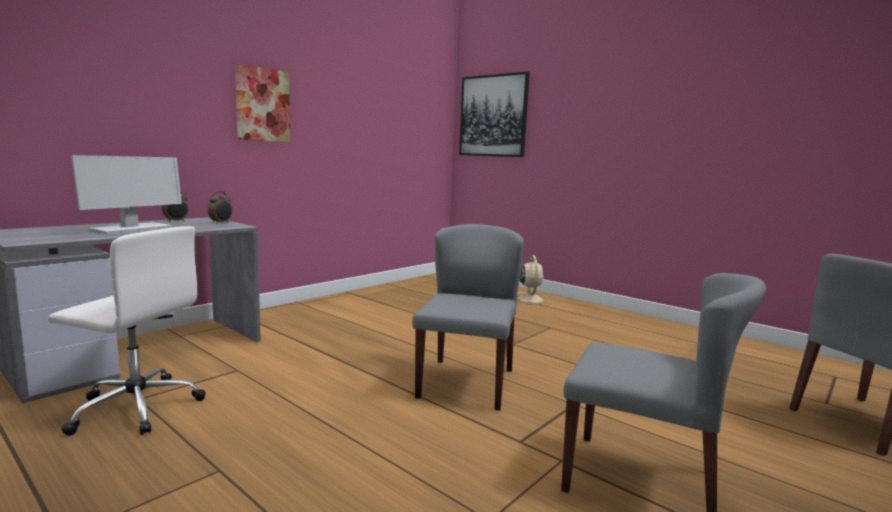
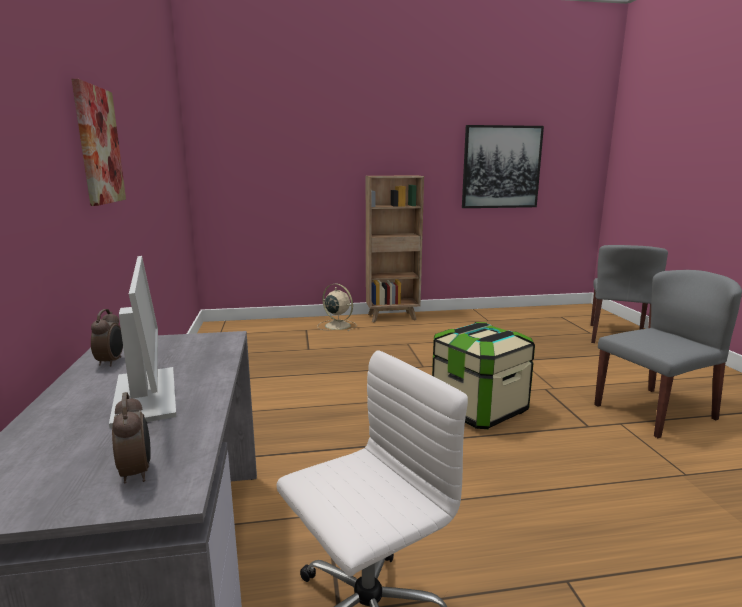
camera: 50 degrees left, 5 degrees up
alarm clock [208,191,232,224] -> alarm clock moved to [112,392,151,484]
grey chair [412,224,524,411] -> storage box [432,322,535,429]
picture [459,72,530,157] -> picture moved to [462,125,544,208]
none -> brown bookcase [366,176,424,322]

